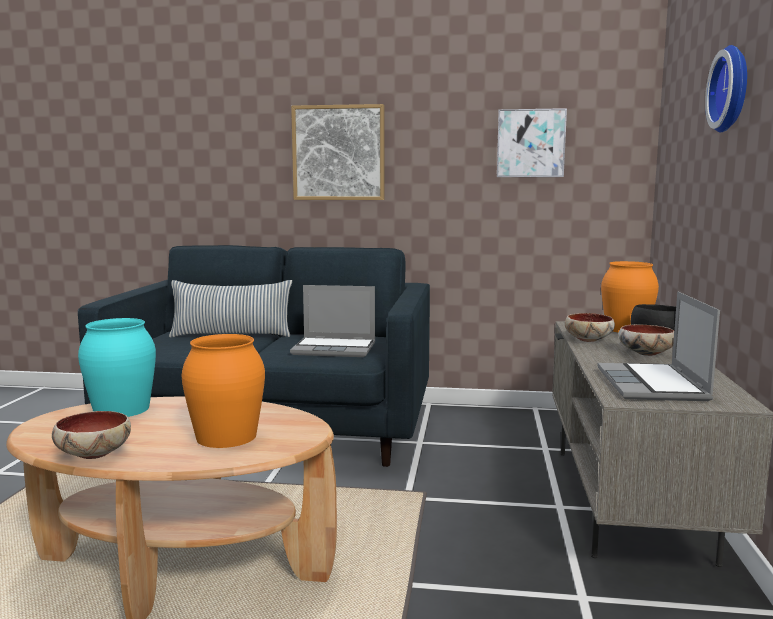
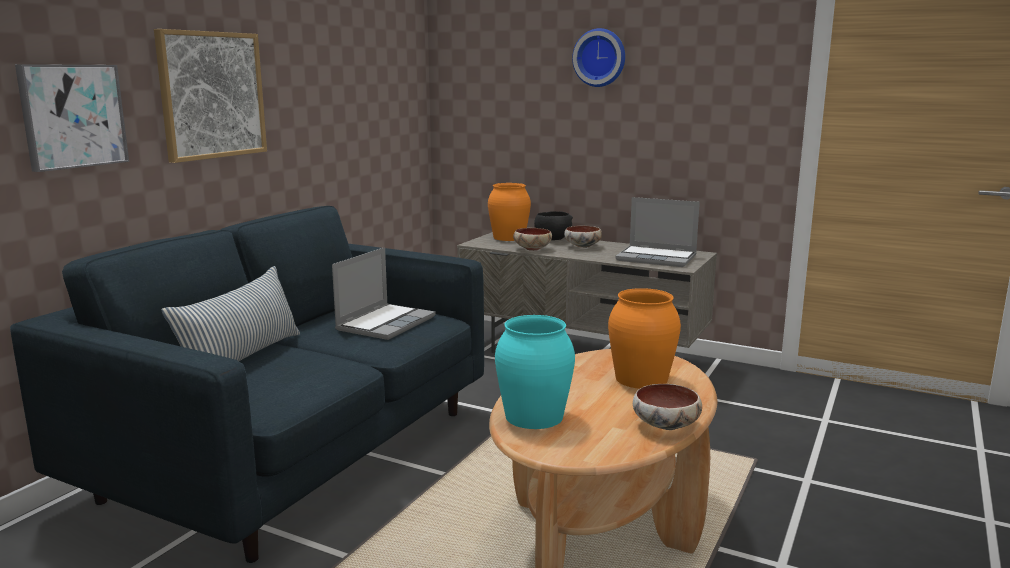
camera: 70 degrees left, 5 degrees up
picture [497,108,567,177] -> picture moved to [15,64,129,172]

